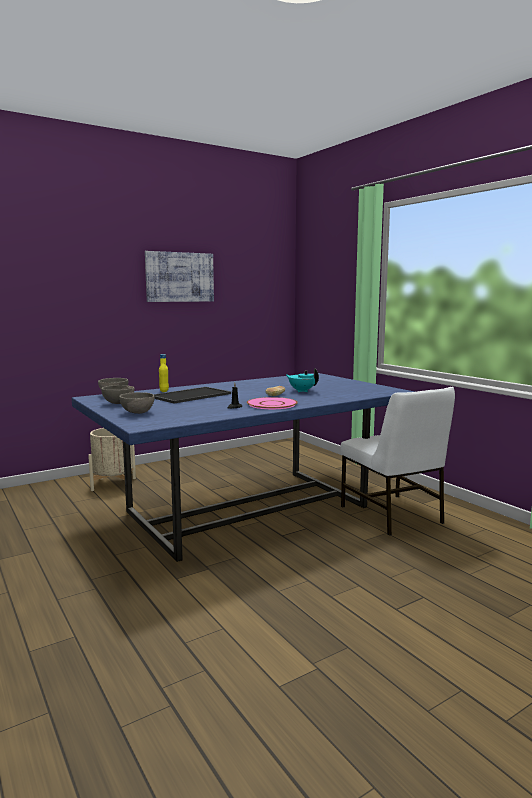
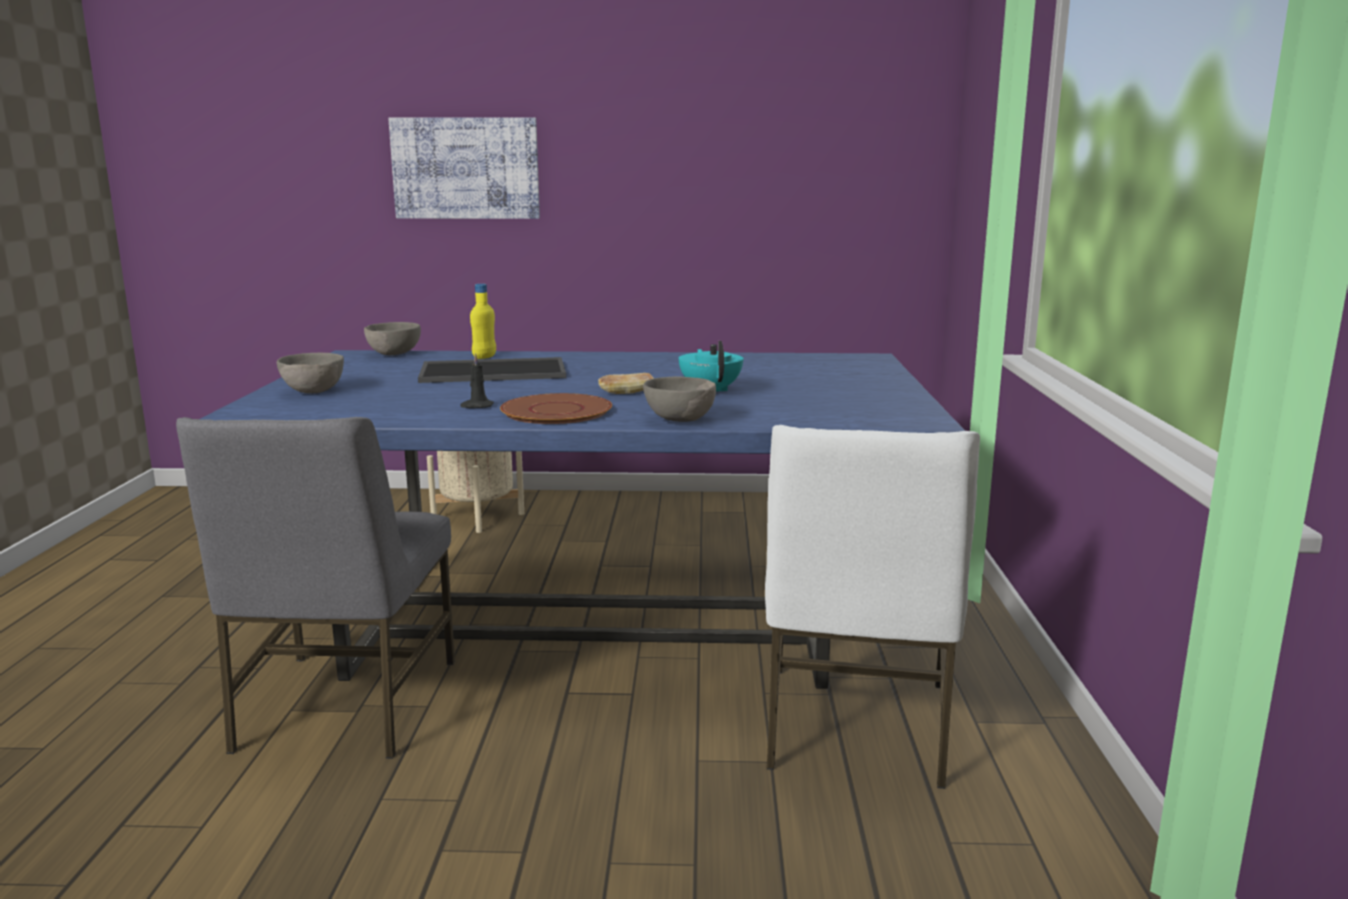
camera: 35 degrees right, 5 degrees up
grey bowl [101,385,134,404] -> grey bowl moved to [643,376,716,422]
picture [145,251,214,302] -> picture moved to [388,117,540,219]
pink plate [247,397,298,409] -> brown plate [500,393,612,424]
none -> grey chair [176,417,455,759]

